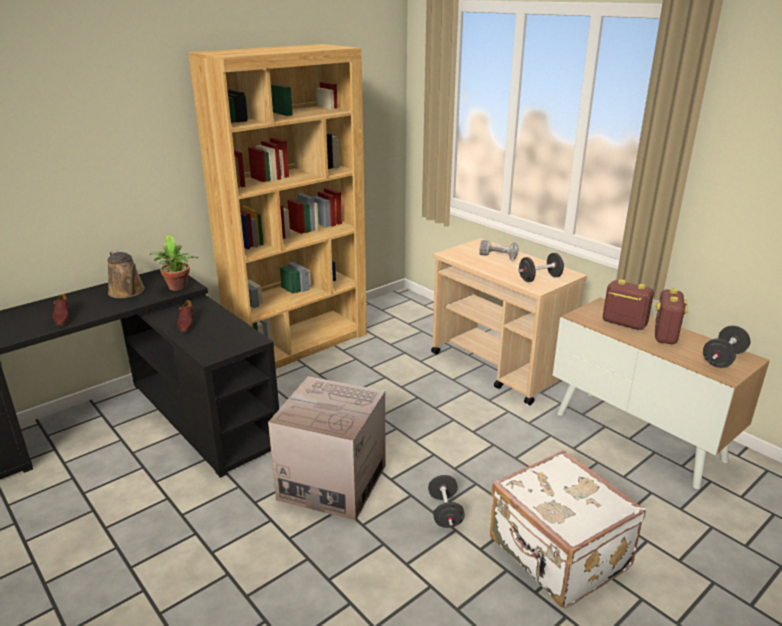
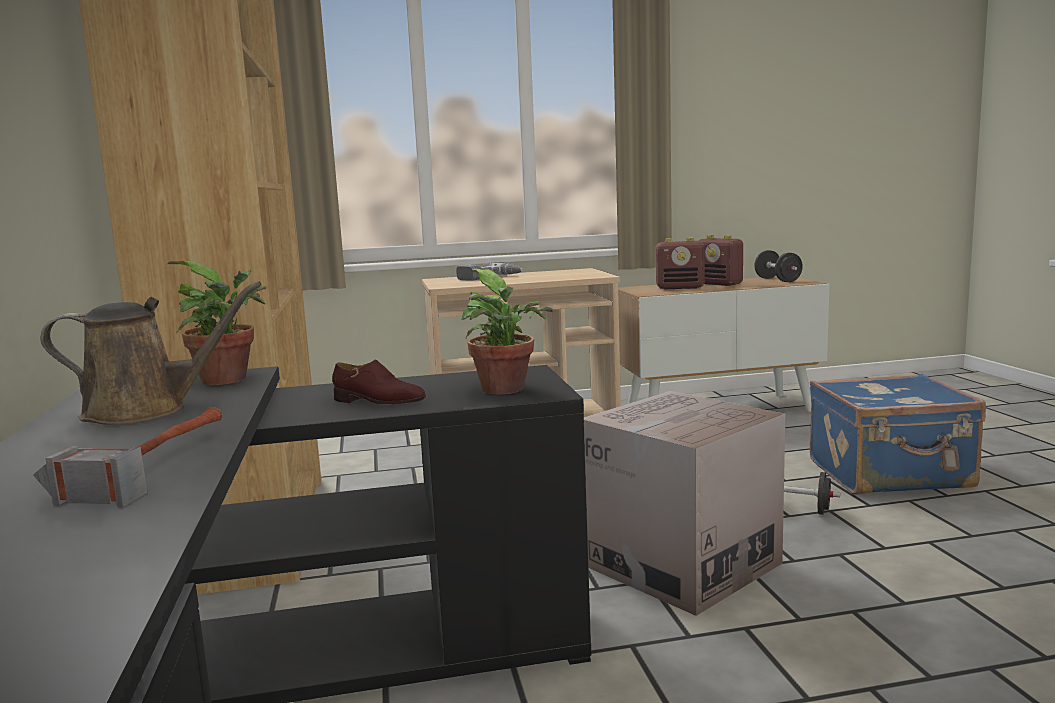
camera: 60 degrees left, 15 degrees down
brown shoe [53,294,70,326] -> hammer [33,407,223,507]
white suitcase [490,450,646,608] -> blue suitcase [810,374,986,494]
black dumbbell [518,253,564,282] -> none
radio [603,279,654,330] -> radio turned 150 degrees counterclockwise [656,238,705,289]
none -> potted plant [461,269,554,394]

